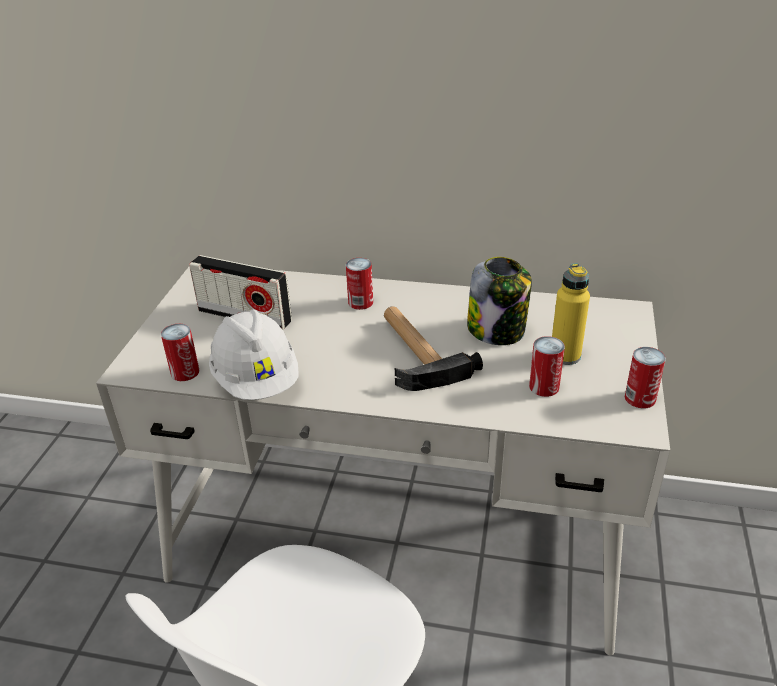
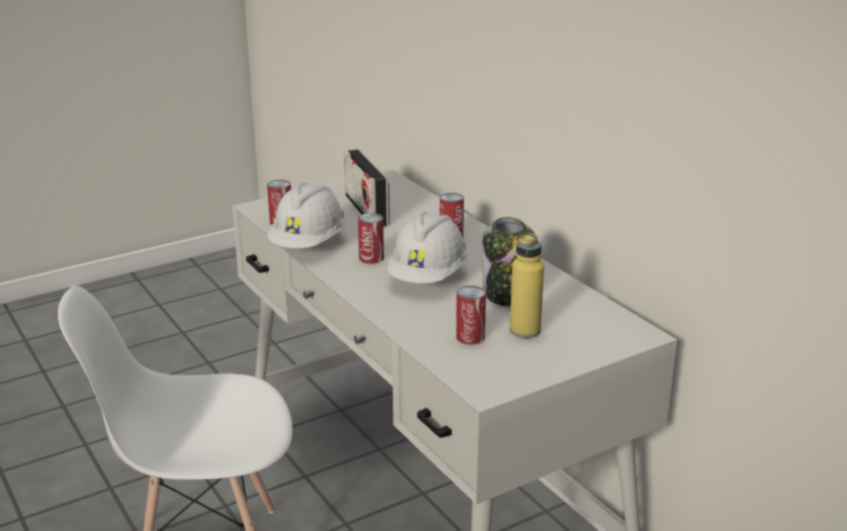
camera: 45 degrees right, 10 degrees down
hammer [384,307,483,391] -> white hard hat [387,212,468,283]
can [625,347,666,408] -> can moved to [358,213,384,264]

